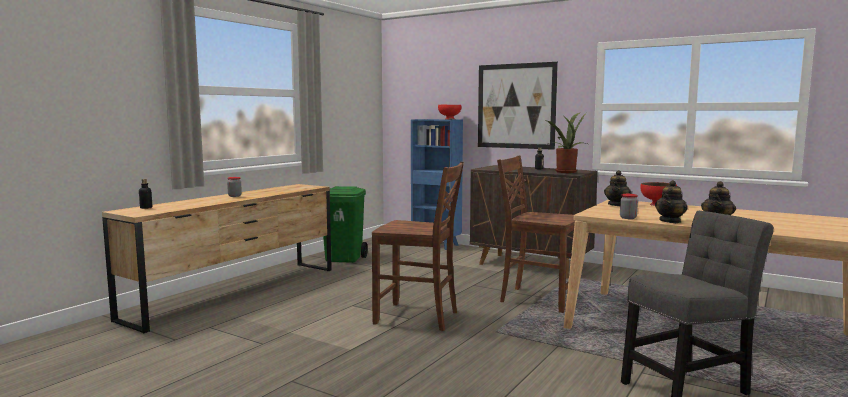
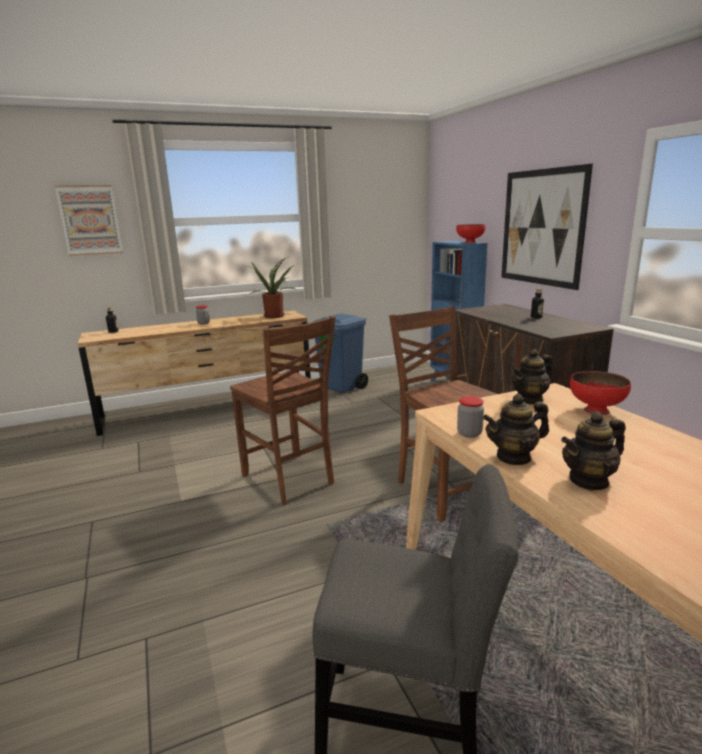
camera: 35 degrees right, 10 degrees up
green trash can [323,186,368,263] -> blue trash can [313,314,368,393]
potted plant [544,113,588,173] -> potted plant moved to [247,257,297,318]
none -> picture [55,185,123,256]

